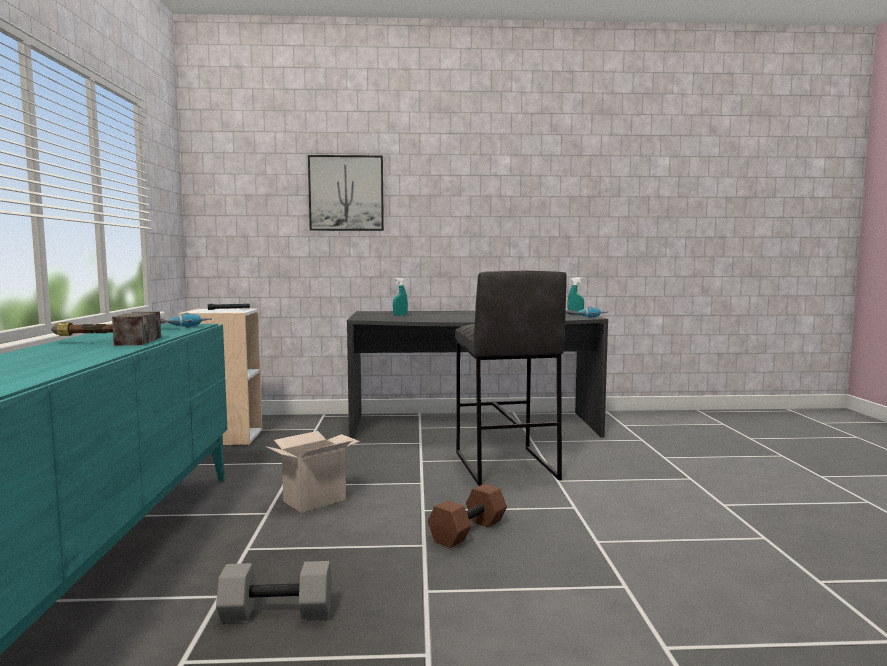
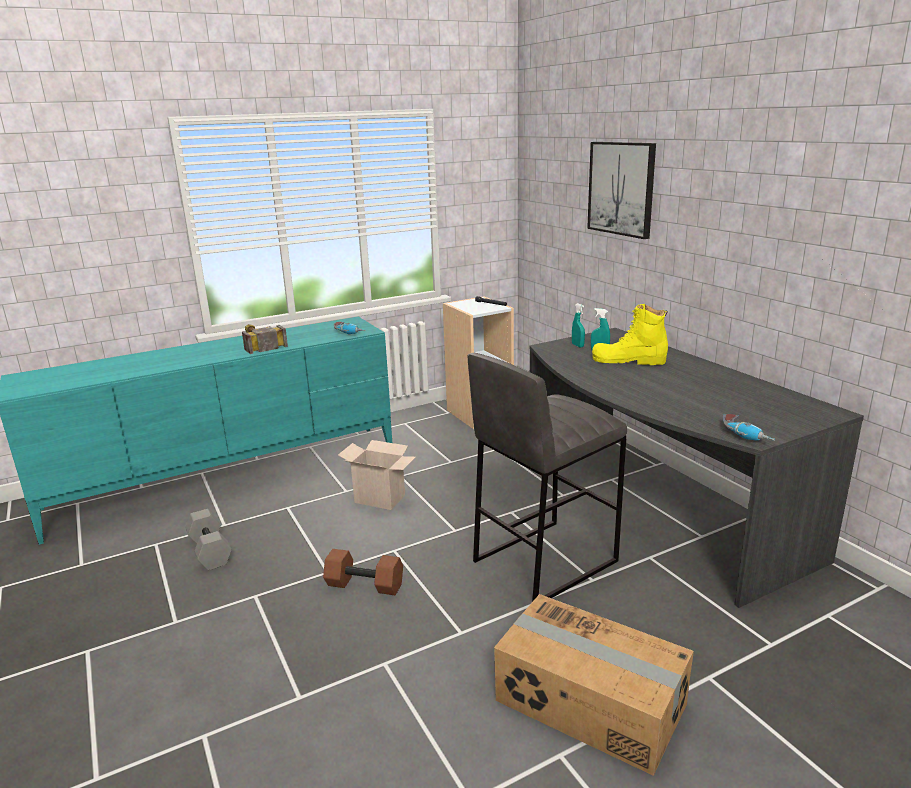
camera: 65 degrees right, 15 degrees up
turquoise spray bottle [567,277,584,315] -> turquoise spray bottle moved to [572,303,585,347]
none -> cardboard box [494,594,694,776]
none -> yellow boot [592,304,668,365]

